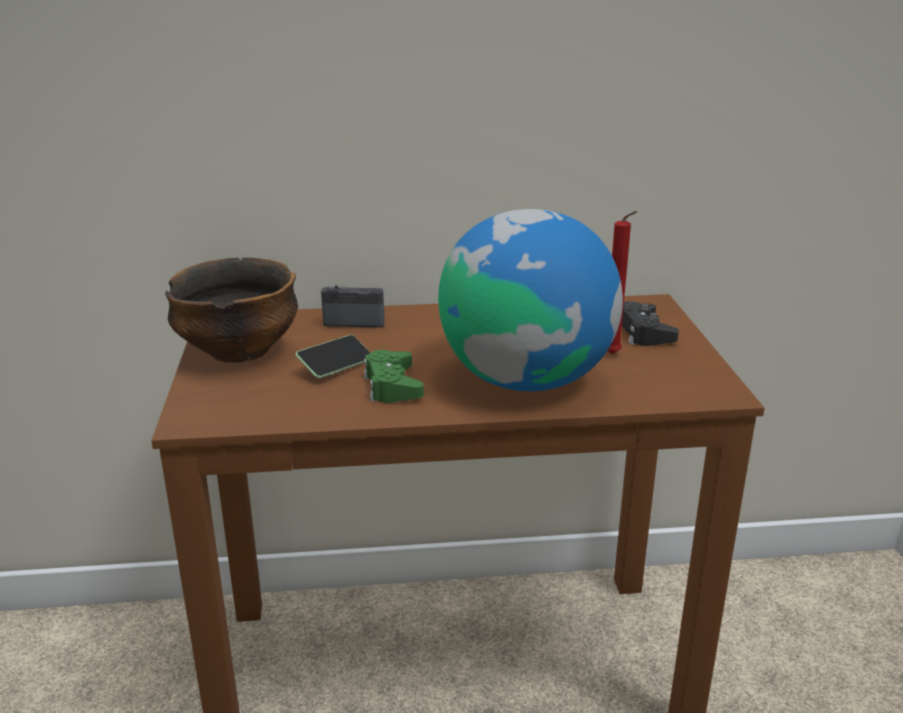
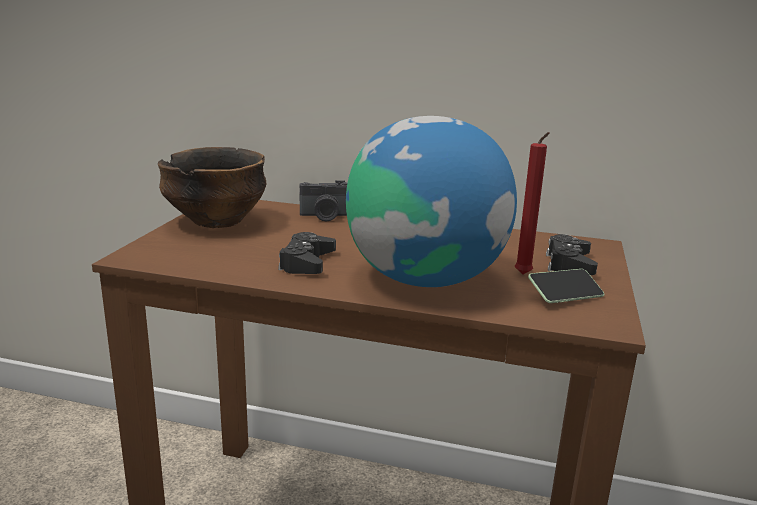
camera: 20 degrees right, 5 degrees down
phone [295,335,371,378] -> phone moved to [528,269,604,303]
camera [321,285,385,328] -> camera turned 150 degrees clockwise [300,180,347,222]
green game controller [364,350,424,403] -> black game controller [278,232,336,274]

